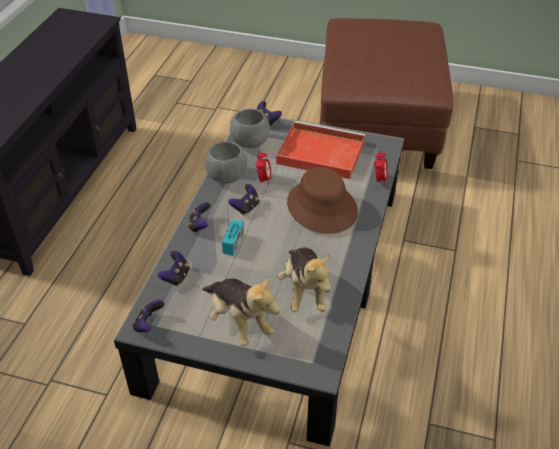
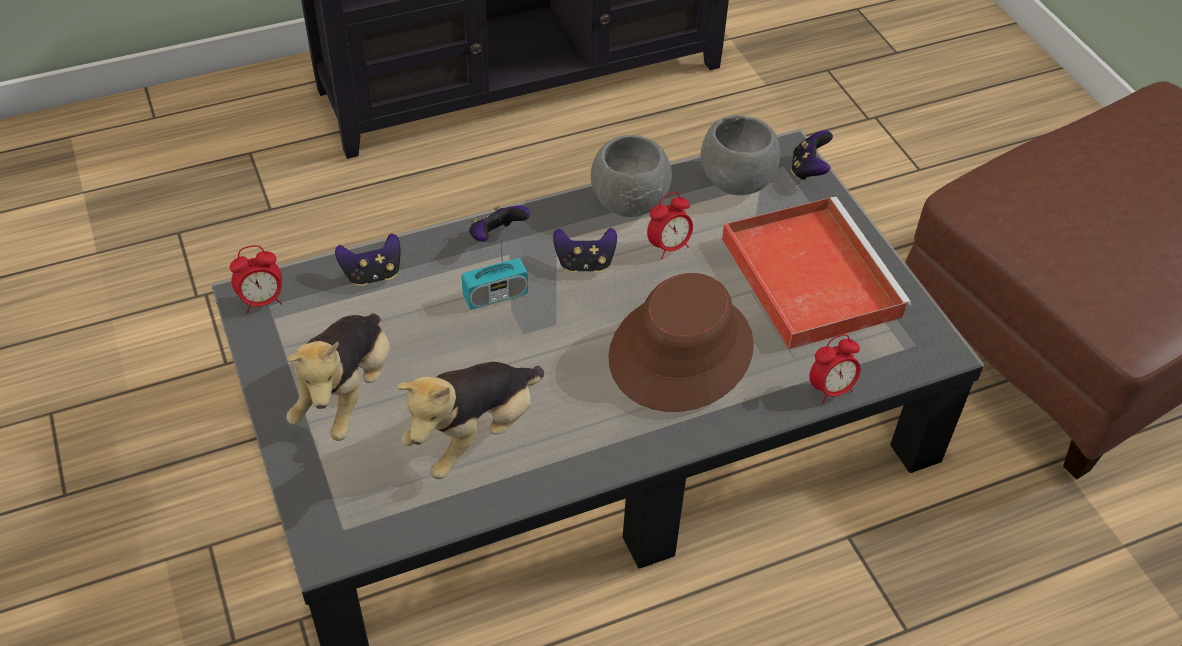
camera: 50 degrees right, 5 degrees up
game controller [132,300,164,332] -> alarm clock [230,245,282,313]

